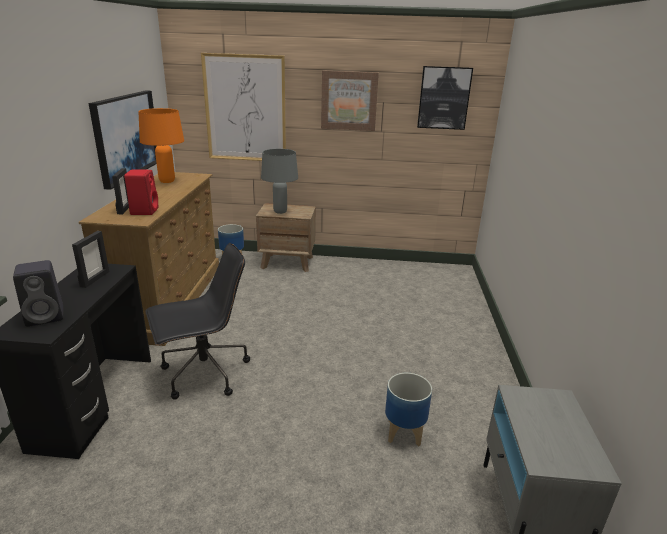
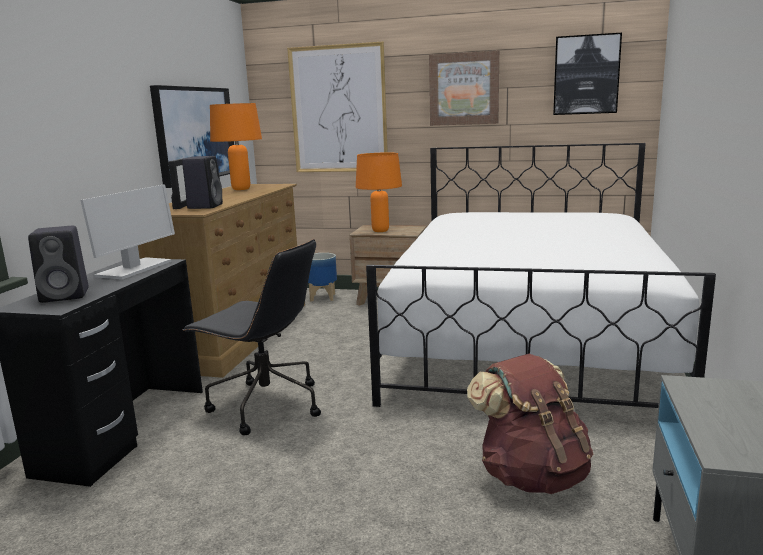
camera: 10 degrees right, 10 degrees down
picture frame [72,231,109,288] -> monitor [80,184,175,280]
red speaker [124,169,159,215] -> black speaker [182,156,223,209]
black office chair [145,243,250,400] -> black office chair turned 45 degrees clockwise [182,239,321,435]
grey table lamp [261,149,298,214] -> orange table lamp [356,152,402,232]
planter [385,373,432,446] -> brown backpack [467,354,593,494]
none -> white bed [366,143,716,408]

